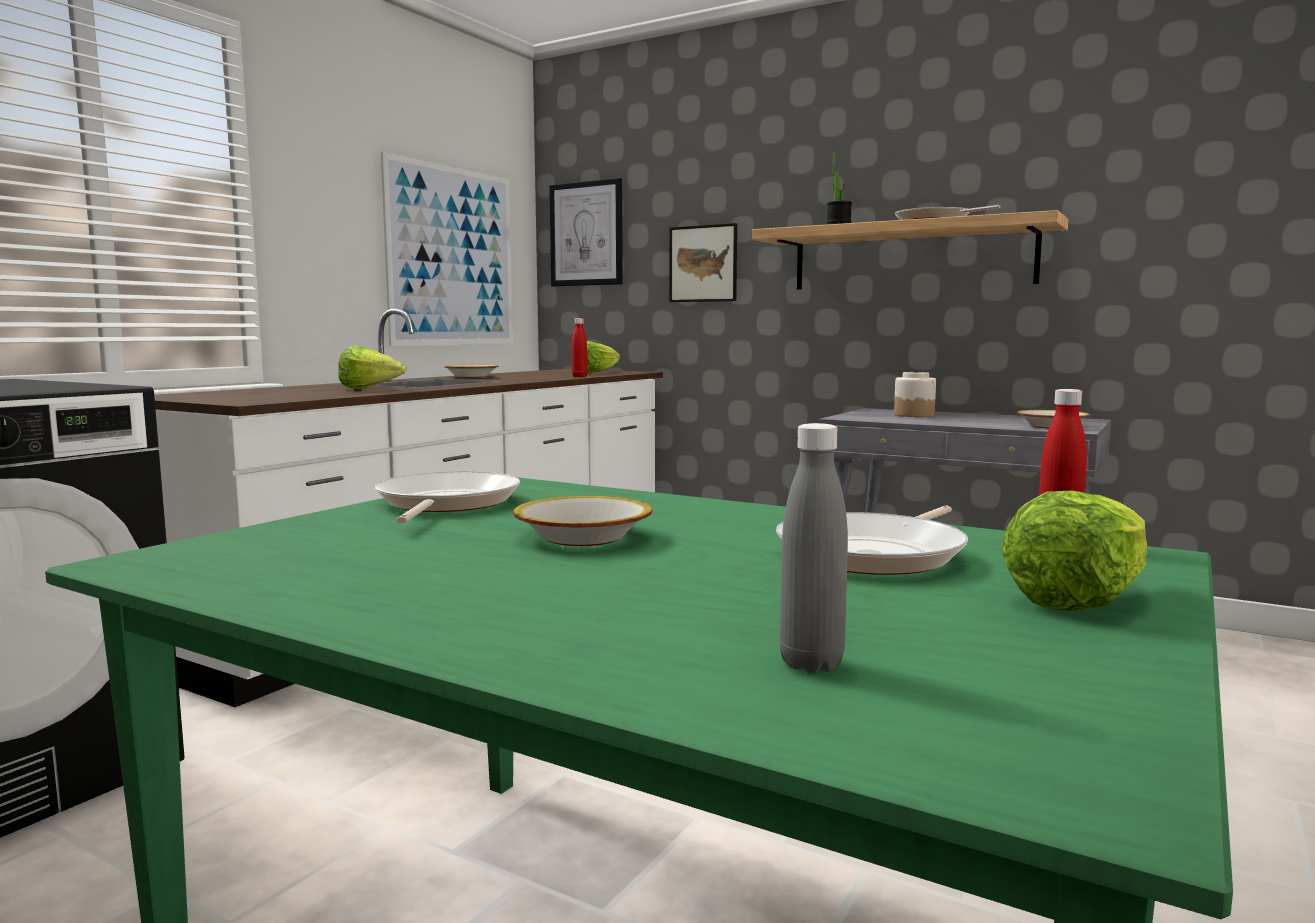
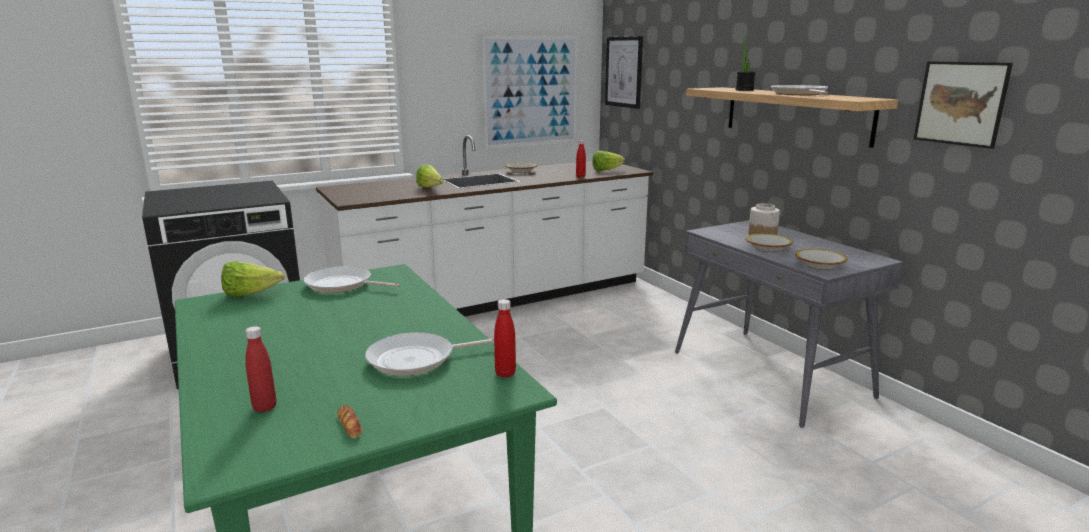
camera: 30 degrees right, 10 degrees up
frying pan [375,471,520,524] -> frying pan turned 105 degrees counterclockwise [303,266,400,293]
bowl [513,496,652,546] -> bowl moved to [746,234,793,252]
picture [669,223,737,302] -> picture moved to [914,61,1013,149]
grey bottle [779,423,848,673] -> red bottle [245,326,276,412]
lettuce [1001,491,1147,611] -> lettuce moved to [221,261,285,297]
none -> bread [337,405,362,439]

